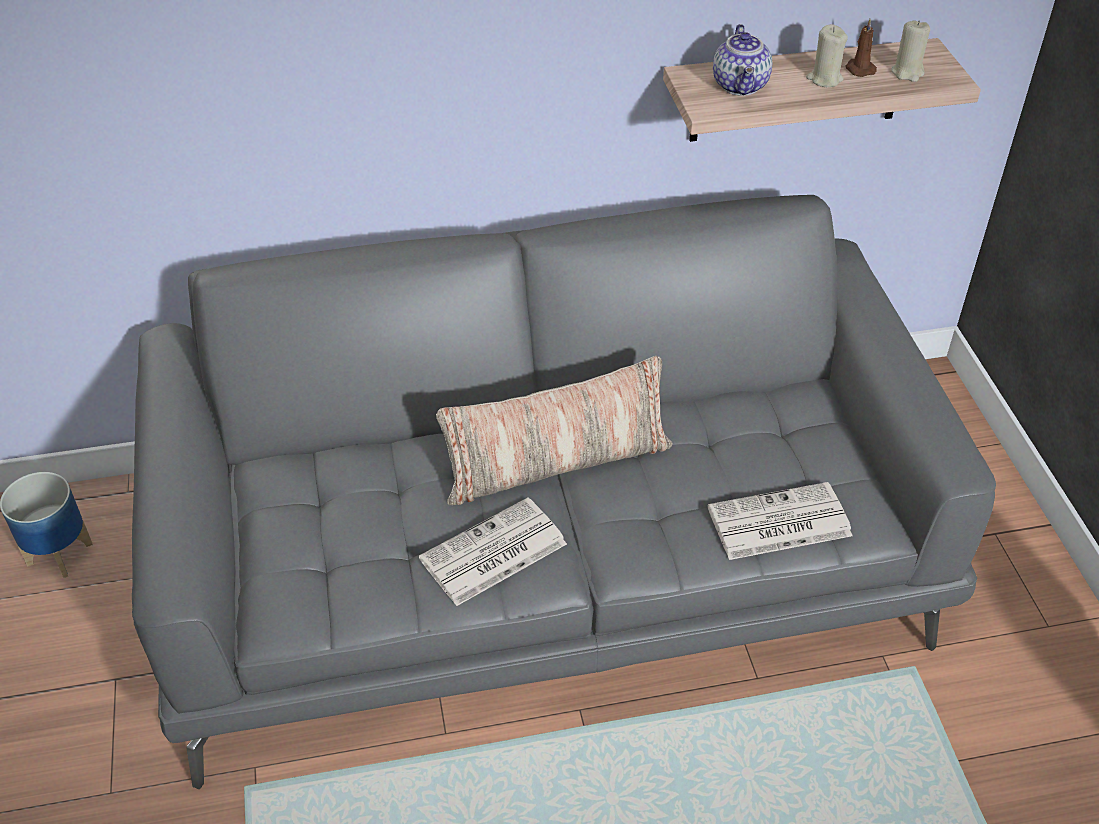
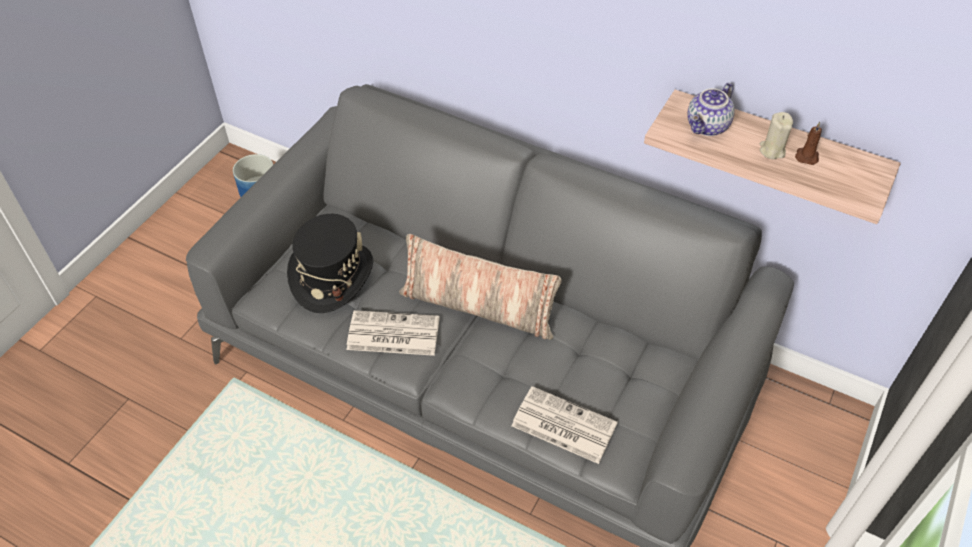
camera: 40 degrees right, 5 degrees up
beige candle [891,20,930,82] -> none
none -> black hat [287,214,373,313]

